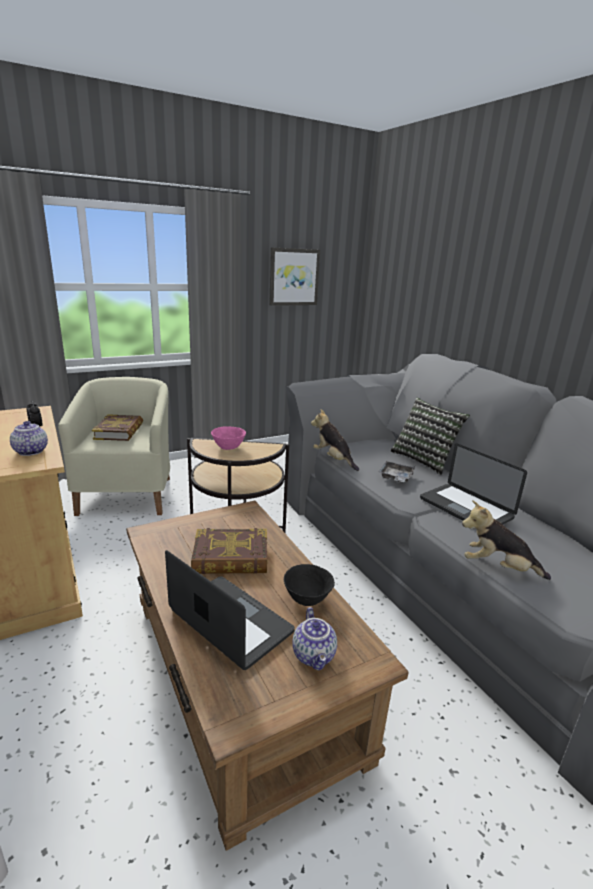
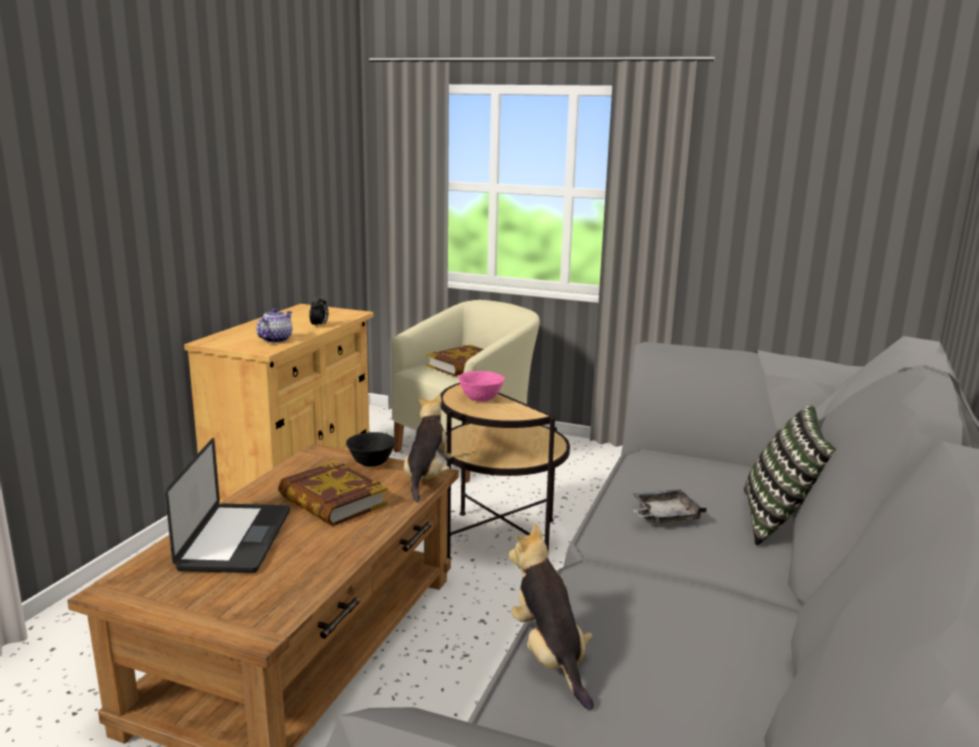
camera: 50 degrees right, 5 degrees down
picture [269,247,320,306] -> none
black bowl [284,564,335,606] -> black bowl moved to [346,432,395,467]
teapot [293,607,337,671] -> none
plush toy [311,409,359,471] -> plush toy moved to [404,394,452,502]
laptop [420,443,527,524] -> none

